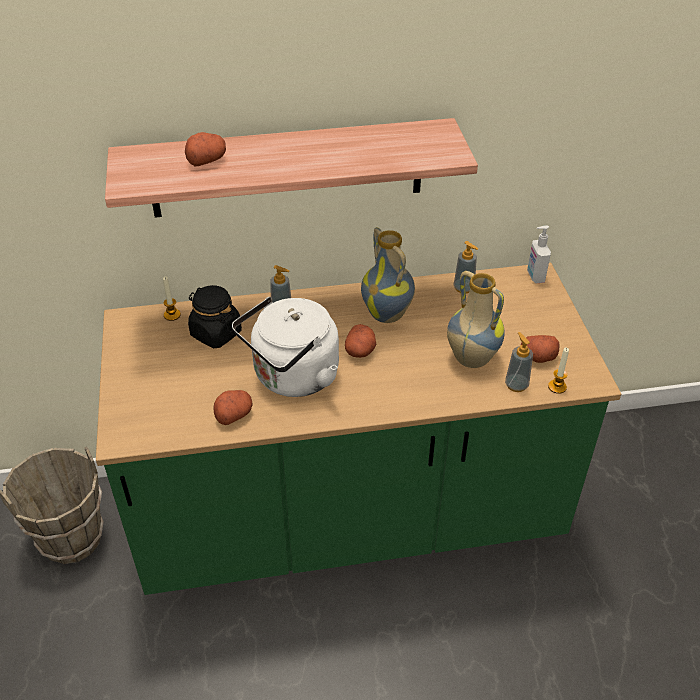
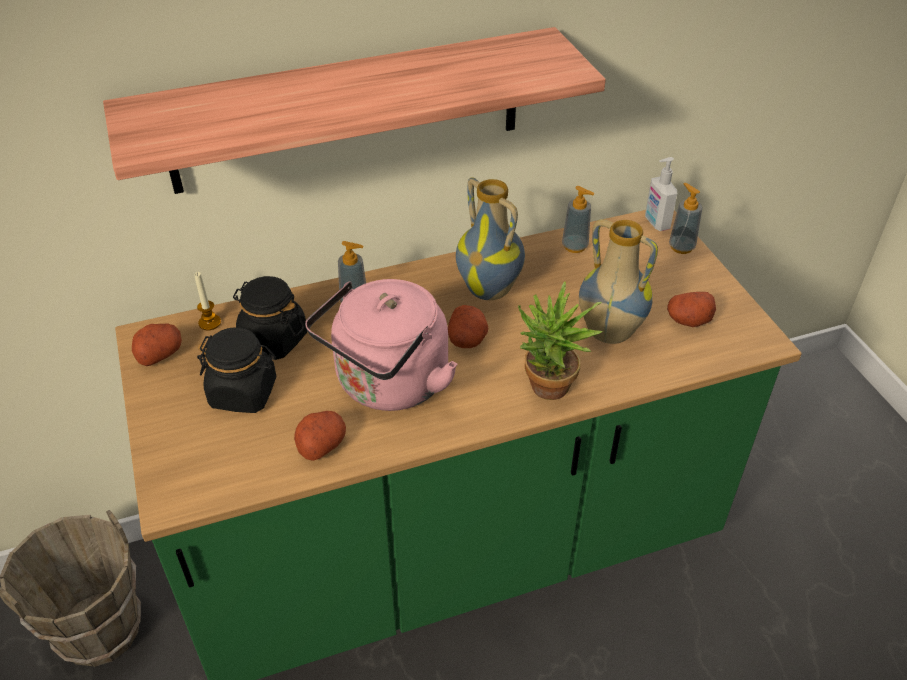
camera: 10 degrees left, 0 degrees up
potato [185,132,226,166] -> potato moved to [132,324,182,366]
white kettle [232,297,339,397] -> pink kettle [305,279,458,411]
soap dispenser [505,332,533,392] -> soap dispenser moved to [669,183,702,254]
candle [548,347,569,394] -> none
none -> black jar [197,327,276,413]
none -> potted plant [518,281,603,400]

